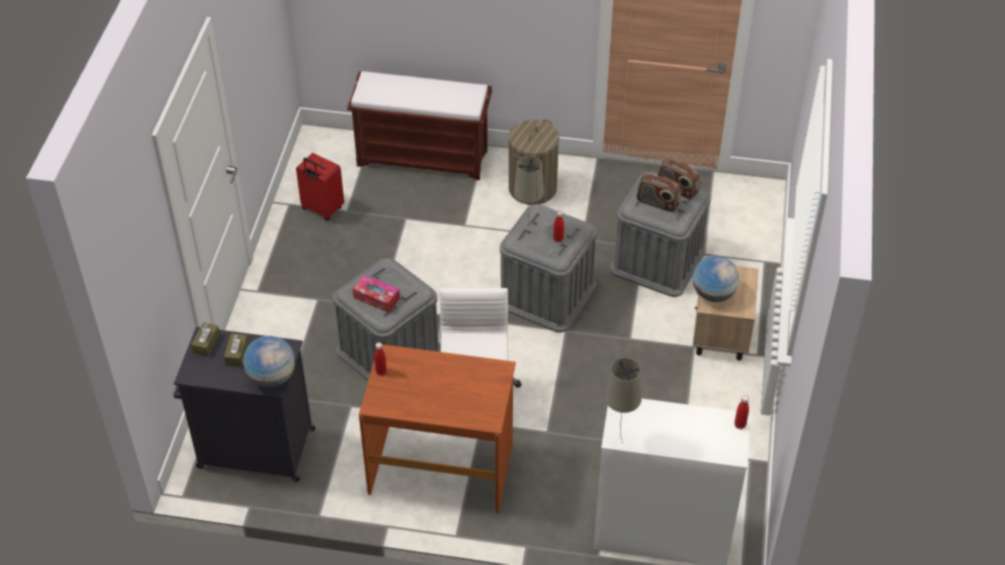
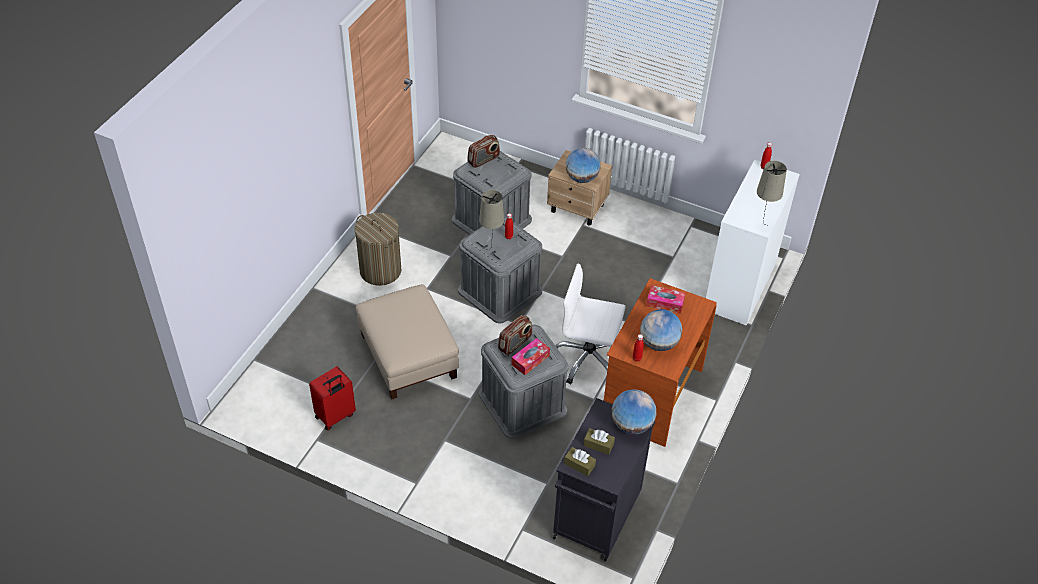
camera: 75 degrees left, 0 degrees up
brown bench [347,71,492,180] -> none
radio [637,173,681,212] -> radio moved to [498,315,533,356]
none -> beige ottoman [356,284,459,399]
none -> globe [640,309,682,351]
none -> tissue box [646,285,685,314]

